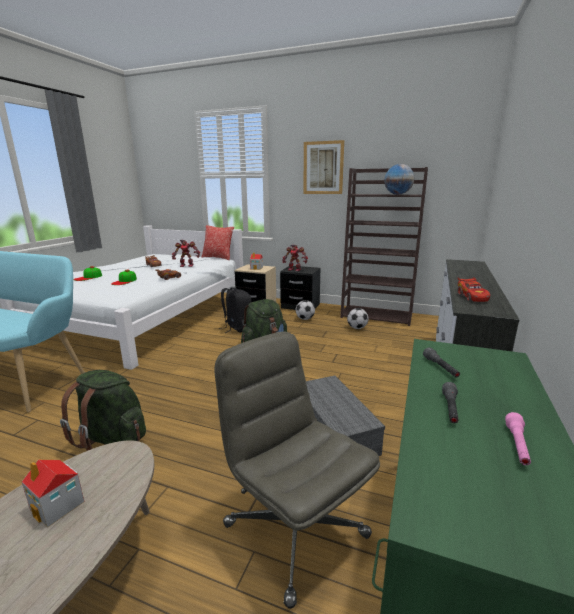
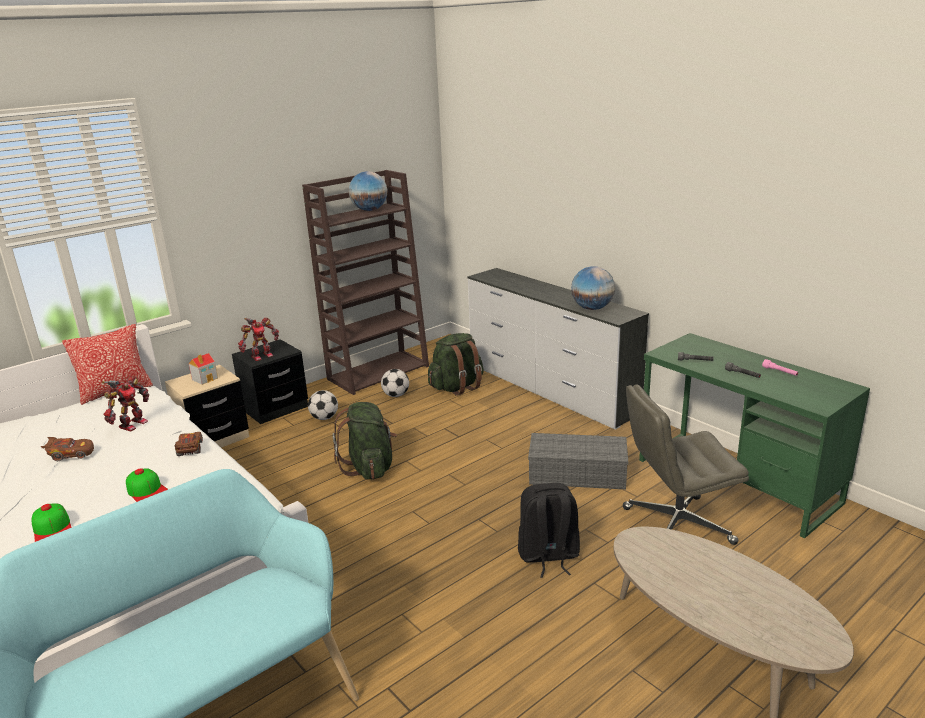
camera: 60 degrees left, 5 degrees up
toy house [22,460,85,528] -> none
green backpack [60,370,146,451] -> green backpack moved to [428,333,484,396]
black backpack [219,287,251,333] -> black backpack moved to [518,483,580,578]
picture [303,140,344,194] -> none
red toy car [457,277,490,302] -> globe [571,266,615,310]

